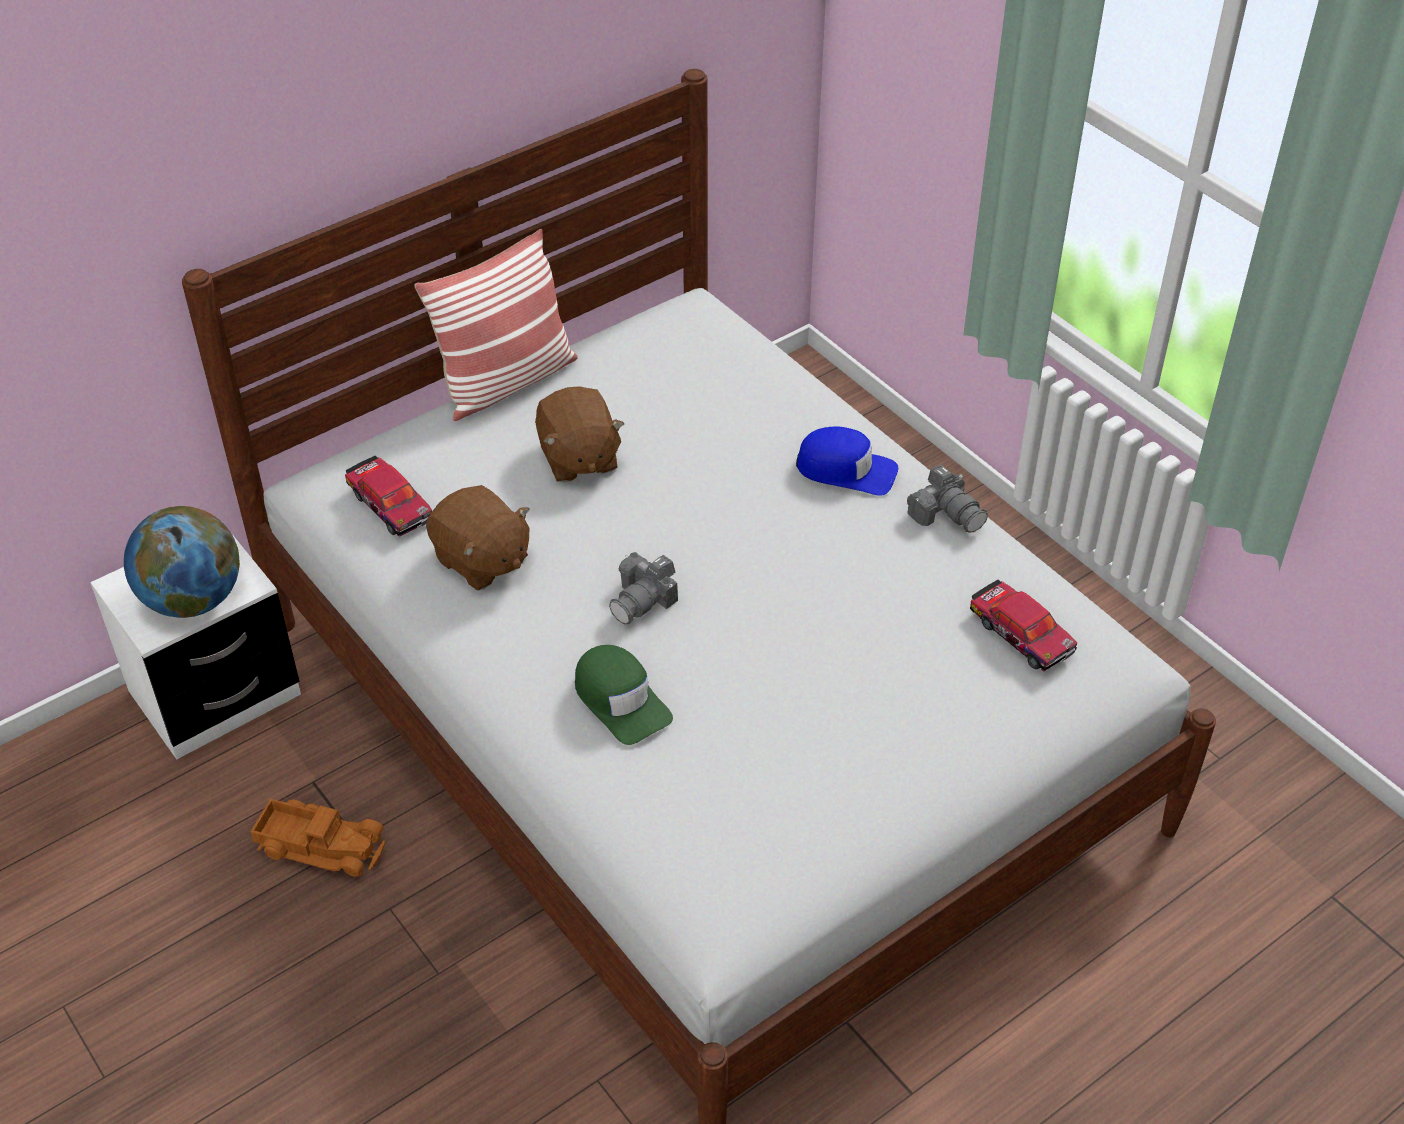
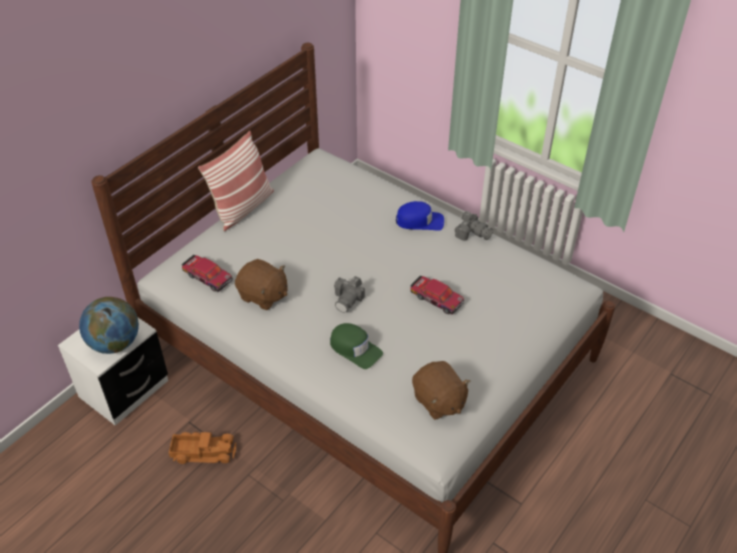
camera: 15 degrees left, 0 degrees up
brown plush toy [535,386,624,482] -> brown plush toy moved to [412,361,470,420]
toy car [970,580,1077,671] -> toy car moved to [410,275,464,314]

